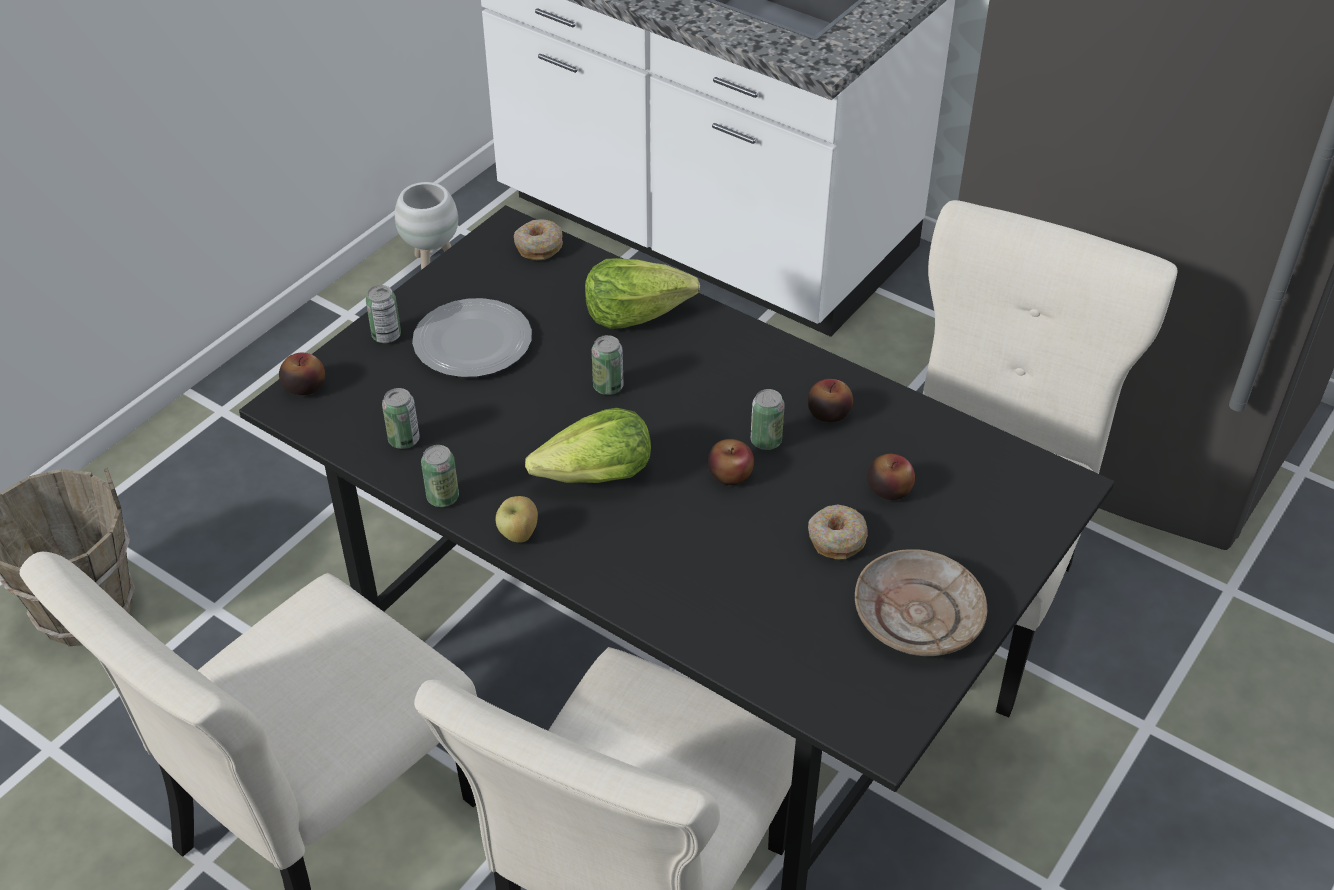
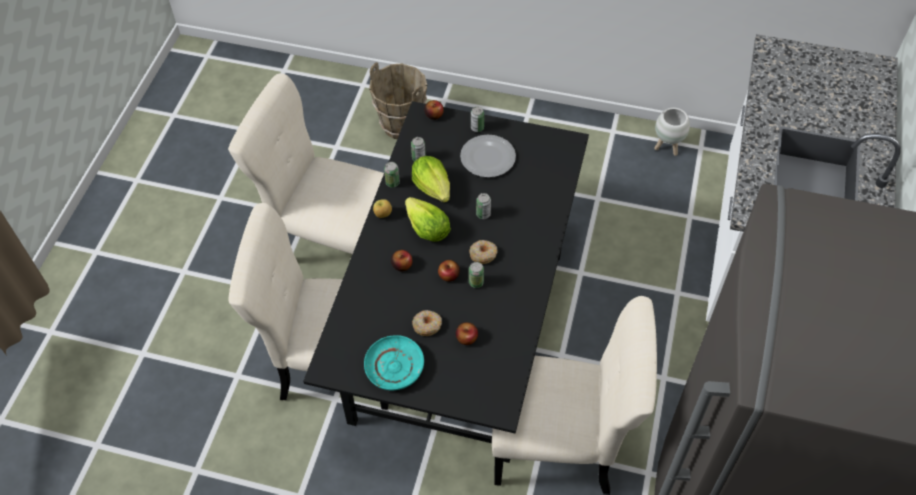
camera: 70 degrees right, 10 degrees up
donut [514,219,563,260] -> donut moved to [469,240,498,264]
lettuce [585,258,700,329] -> lettuce moved to [412,156,450,203]
apple [808,379,853,422] -> apple moved to [391,250,412,271]
beige plate [855,549,987,656] -> turquoise plate [364,335,424,390]

